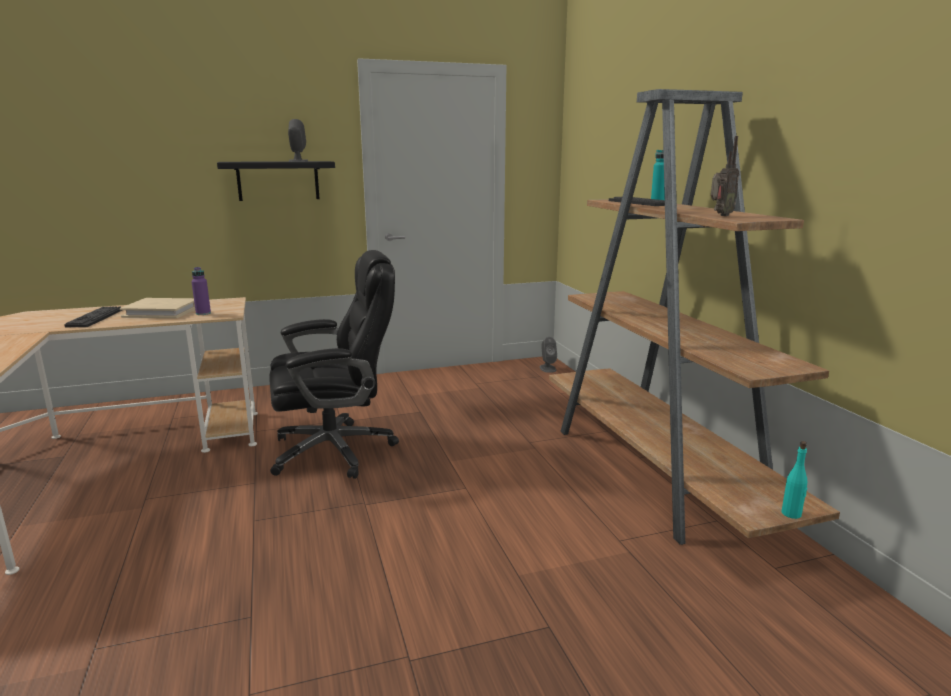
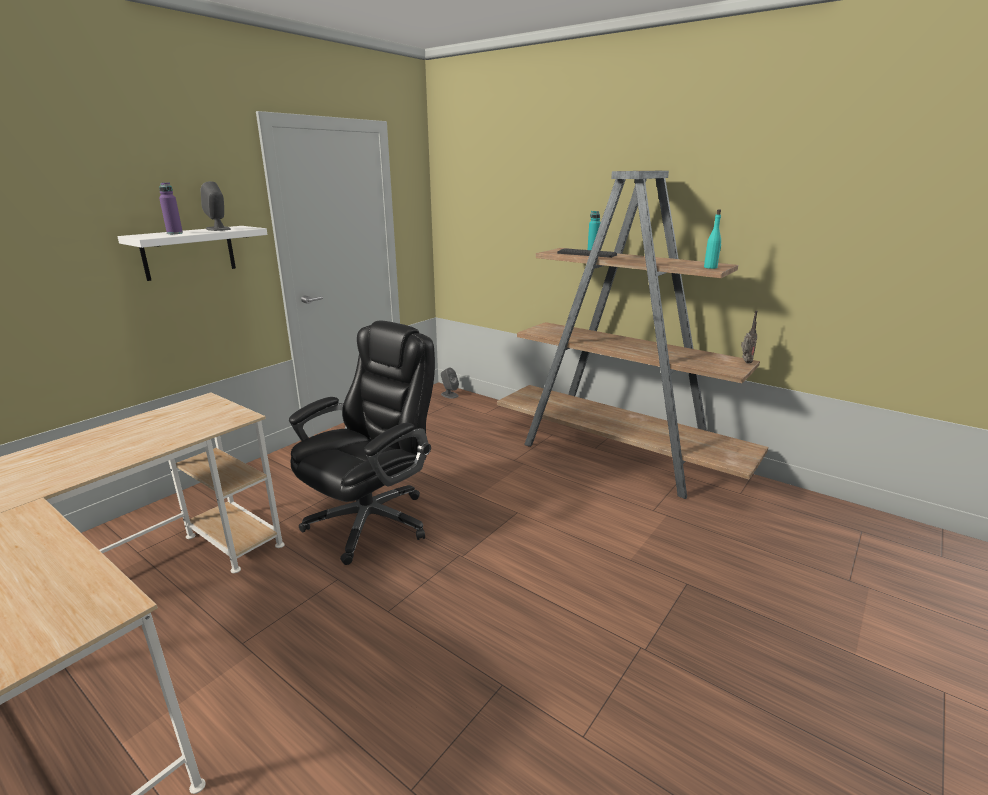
camera: 35 degrees left, 5 degrees up
keyboard [64,307,122,327] -> none
beige book [120,298,195,318] -> none
purple bottle [191,267,211,315] -> purple bottle moved to [159,182,183,234]
black shelf [217,161,335,201] -> white shelf [117,226,268,281]
radio [711,136,739,216] -> radio moved to [741,310,757,364]
turquoise bottle [781,441,807,519] -> turquoise bottle moved to [704,209,721,269]

